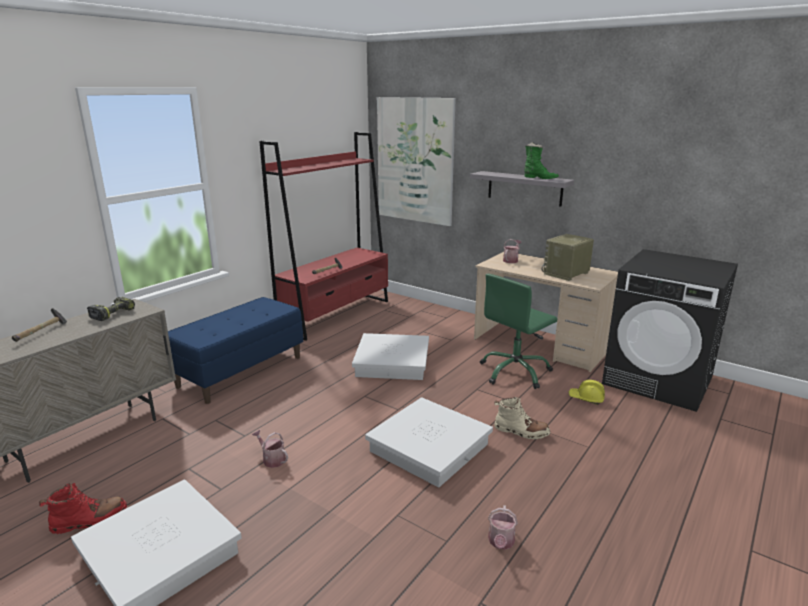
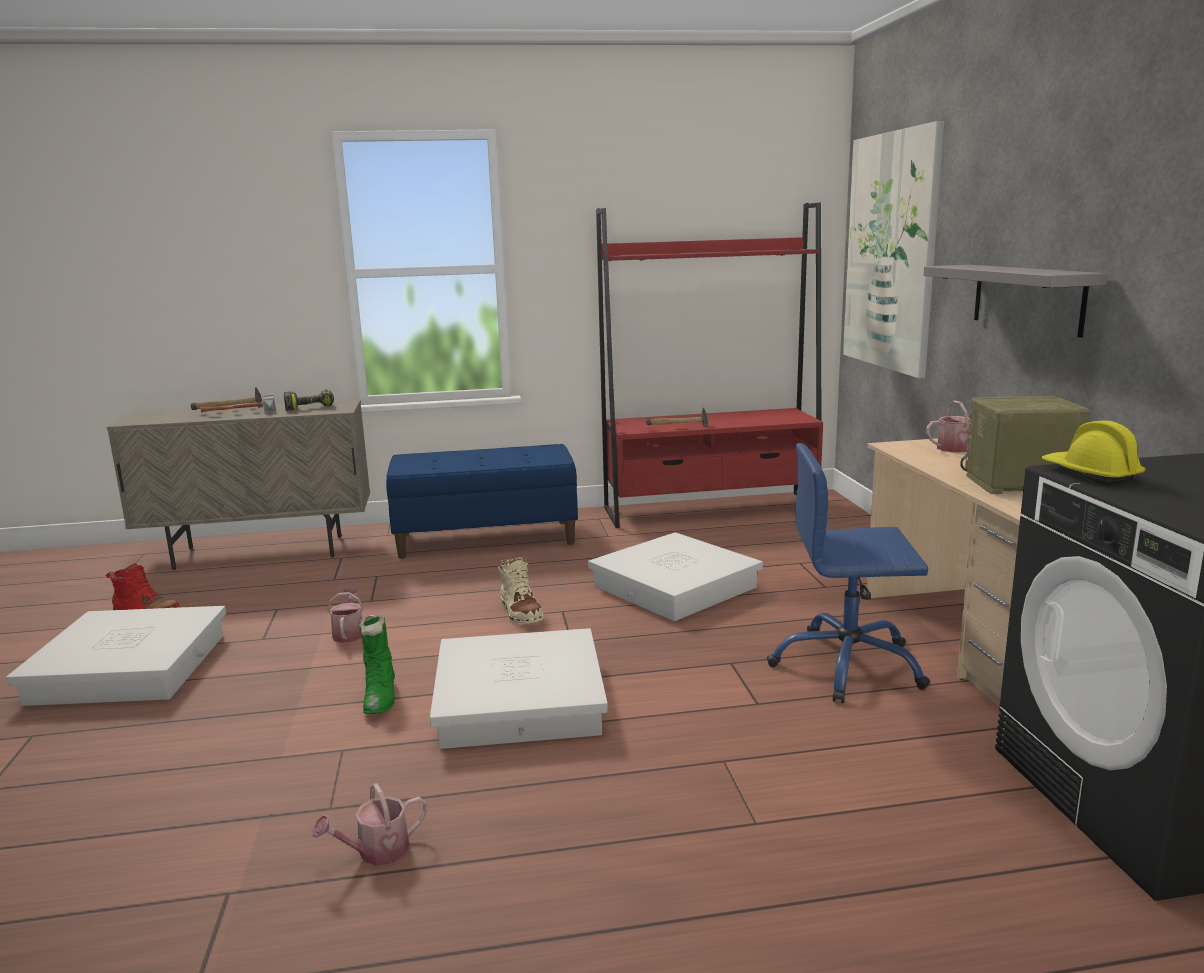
camera: 45 degrees right, 5 degrees down
green office chair [480,274,557,389] -> blue office chair [767,443,930,703]
beige boot [494,397,550,439] -> beige boot moved to [498,557,544,625]
green boot [524,142,559,179] -> green boot moved to [359,615,395,714]
yellow hard hat [569,380,605,405] -> yellow hard hat moved to [1042,420,1145,485]
none -> hammer [200,395,276,413]

